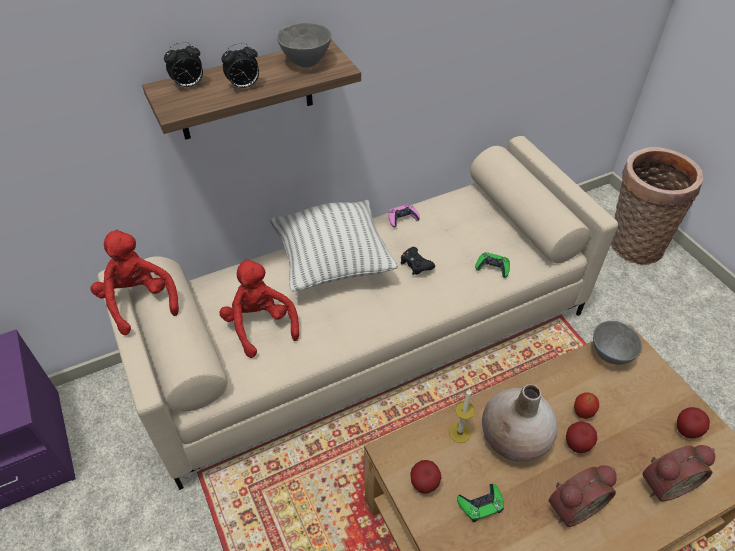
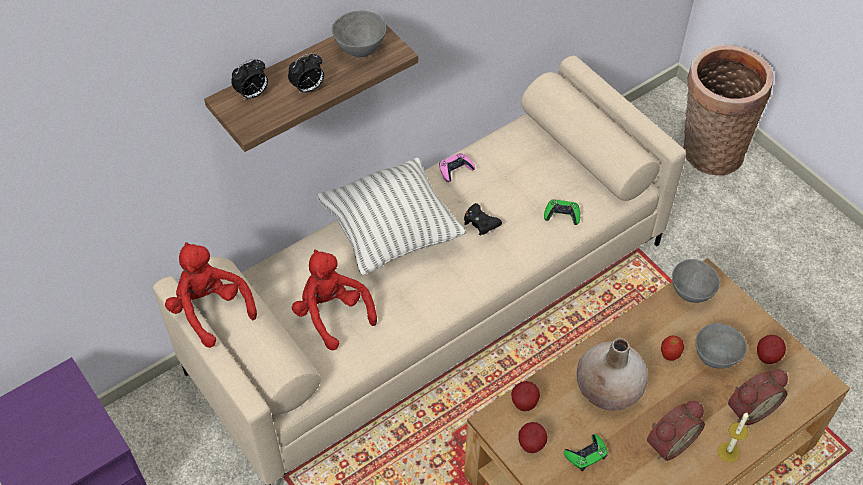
camera: 10 degrees left, 5 degrees up
candle [449,389,475,443] -> candle moved to [717,413,749,462]
apple [566,422,597,453] -> apple moved to [511,381,540,411]
none -> grey bowl [695,324,747,369]

